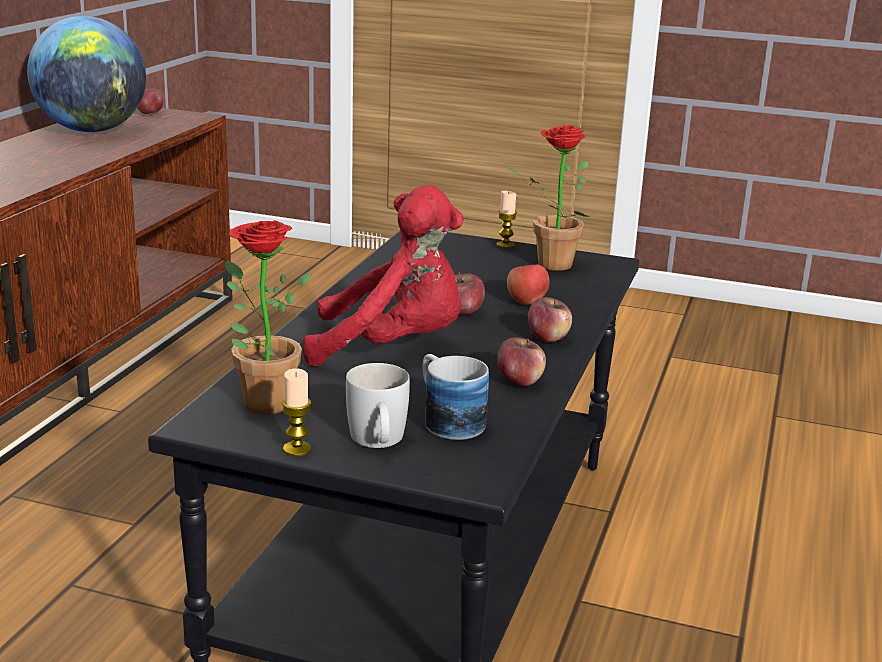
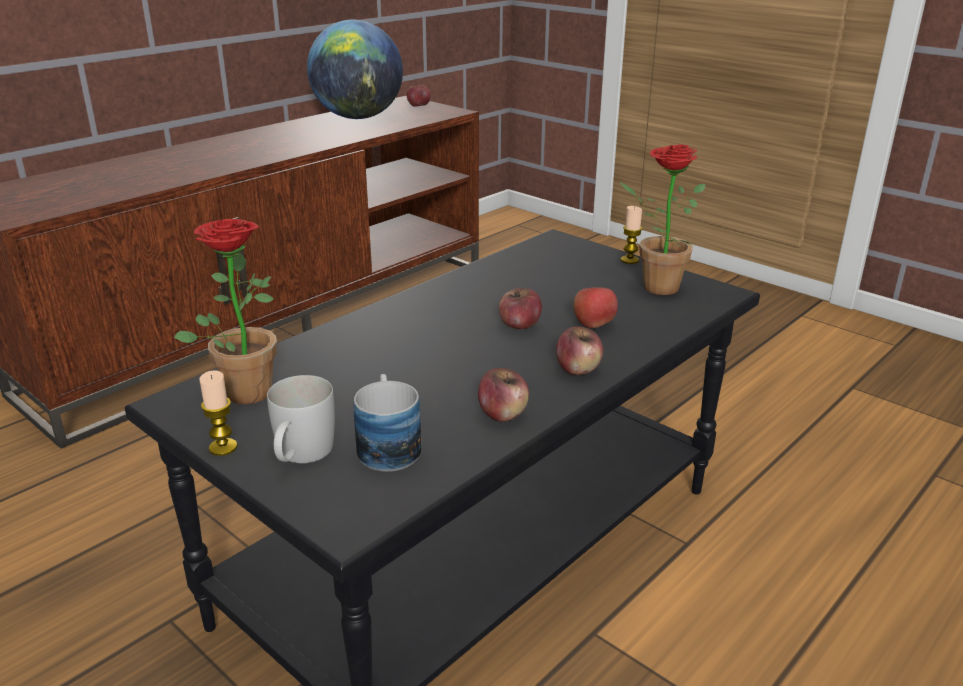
camera: 25 degrees right, 5 degrees up
red plush toy [303,185,464,367] -> none

